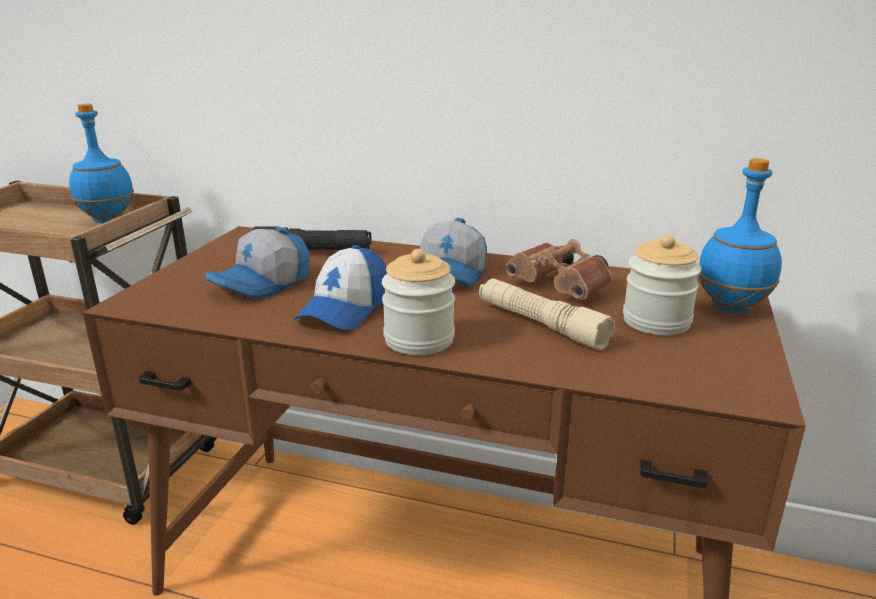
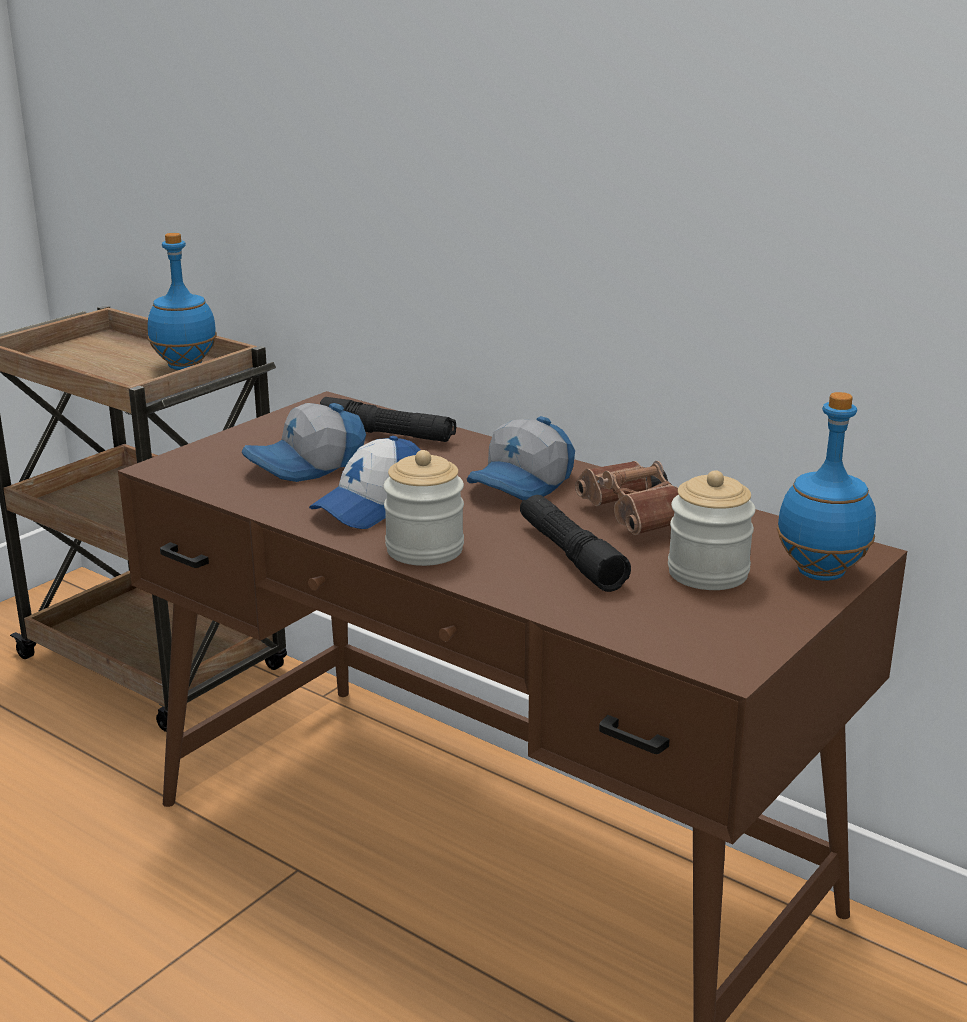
camera: 20 degrees right, 0 degrees up
beige flashlight [479,278,615,350] -> black flashlight [520,495,631,592]

